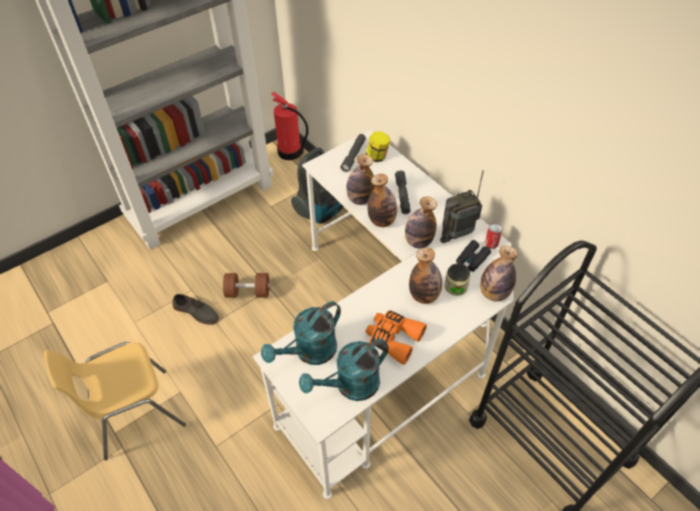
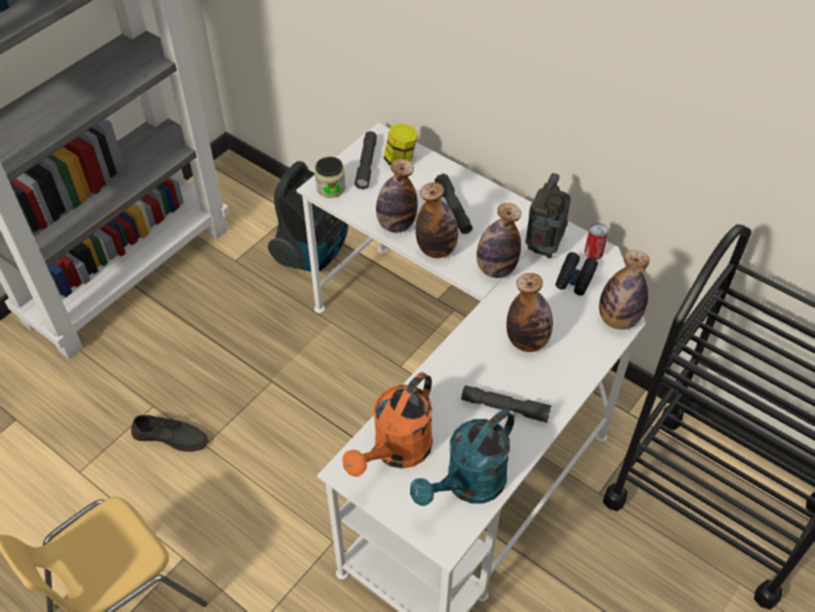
camera: 15 degrees left, 0 degrees up
brown dumbbell [223,273,270,298] -> none
turquoise watering can [261,301,341,365] -> orange watering can [342,372,433,477]
fire extinguisher [271,92,308,160] -> none
orange binoculars [366,310,427,365] -> grey flashlight [461,385,551,423]
radio [440,170,484,243] -> radio turned 150 degrees clockwise [525,173,571,258]
jar [444,263,470,296] -> jar moved to [315,157,345,198]

